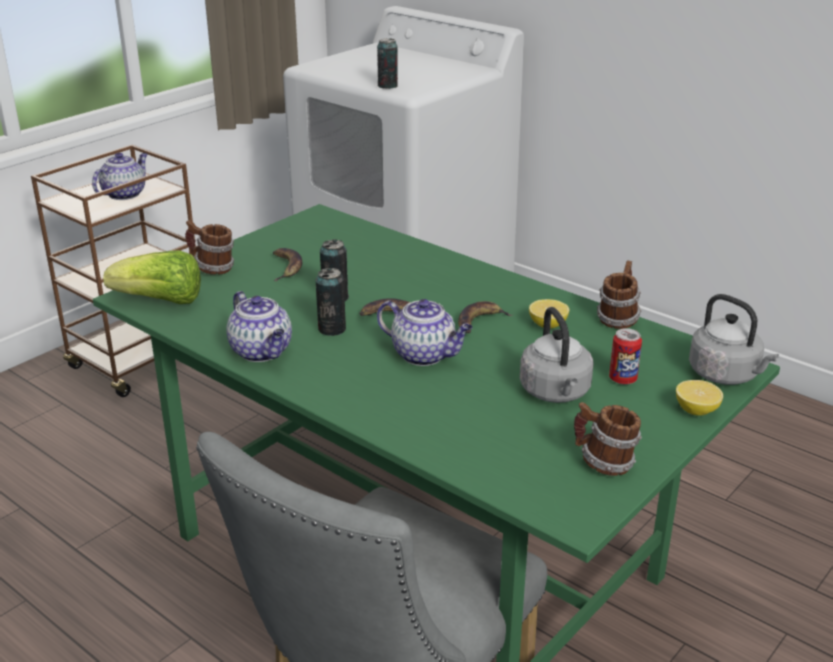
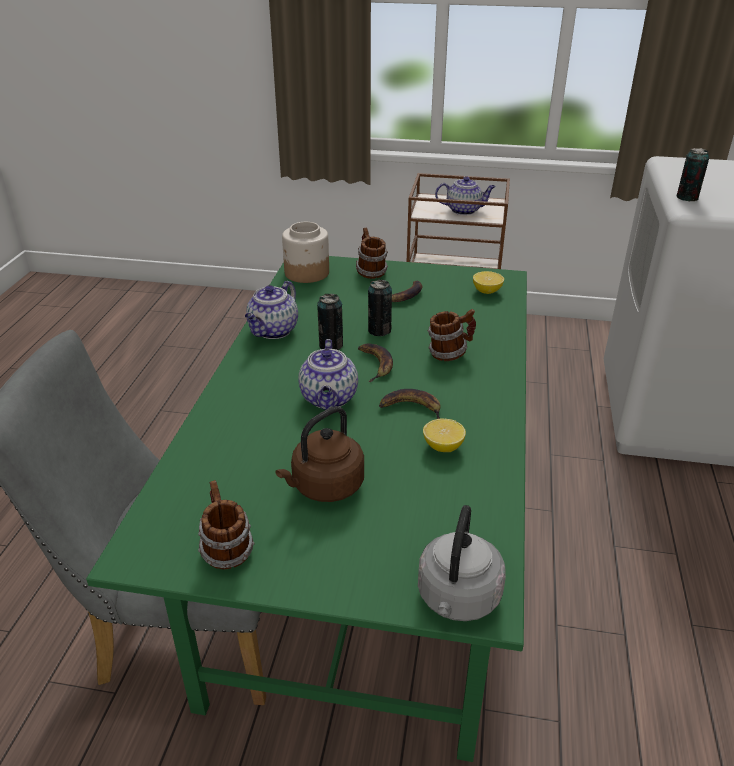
camera: 60 degrees right, 5 degrees up
lettuce [103,250,201,304] -> jar [282,222,329,283]
grey kettle [520,307,594,403] -> brown kettle [275,406,364,502]
mug [597,261,641,329] -> mug moved to [428,309,476,361]
can [609,328,642,385] -> none
lemon [676,380,723,416] -> lemon moved to [473,271,504,294]

